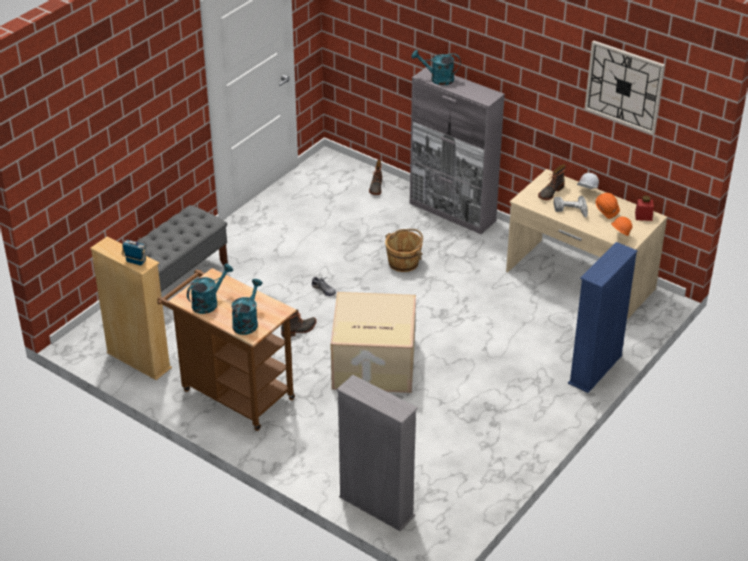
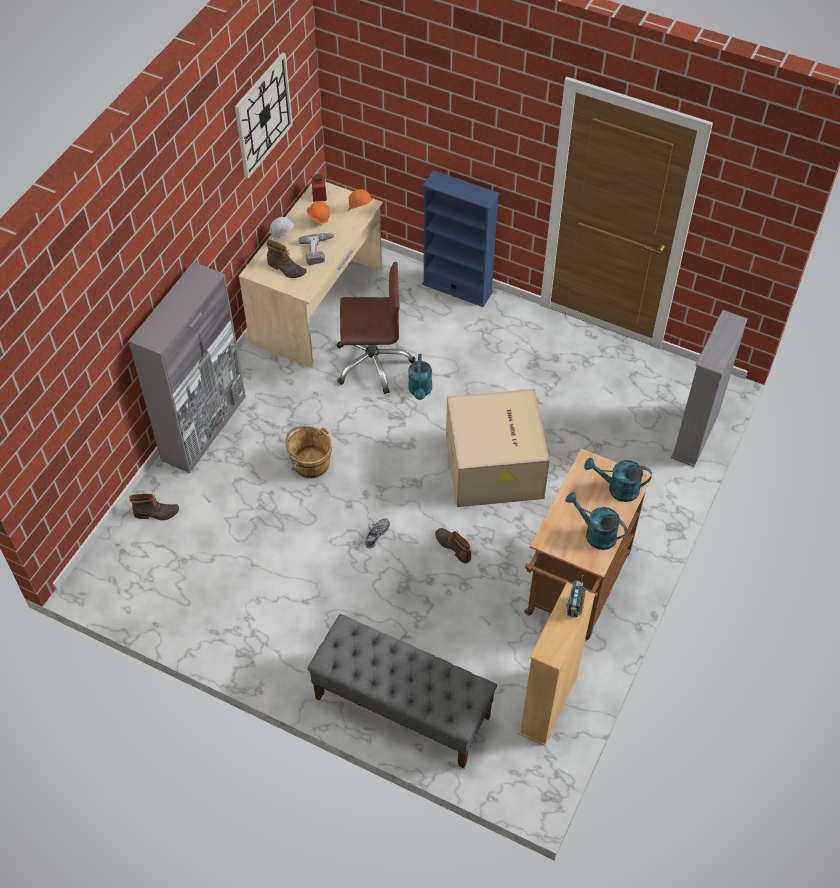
camera: 100 degrees left, 15 degrees up
turquoise watering can [411,50,461,85] -> turquoise watering can moved to [408,354,432,400]
none -> brown office chair [337,262,416,394]

